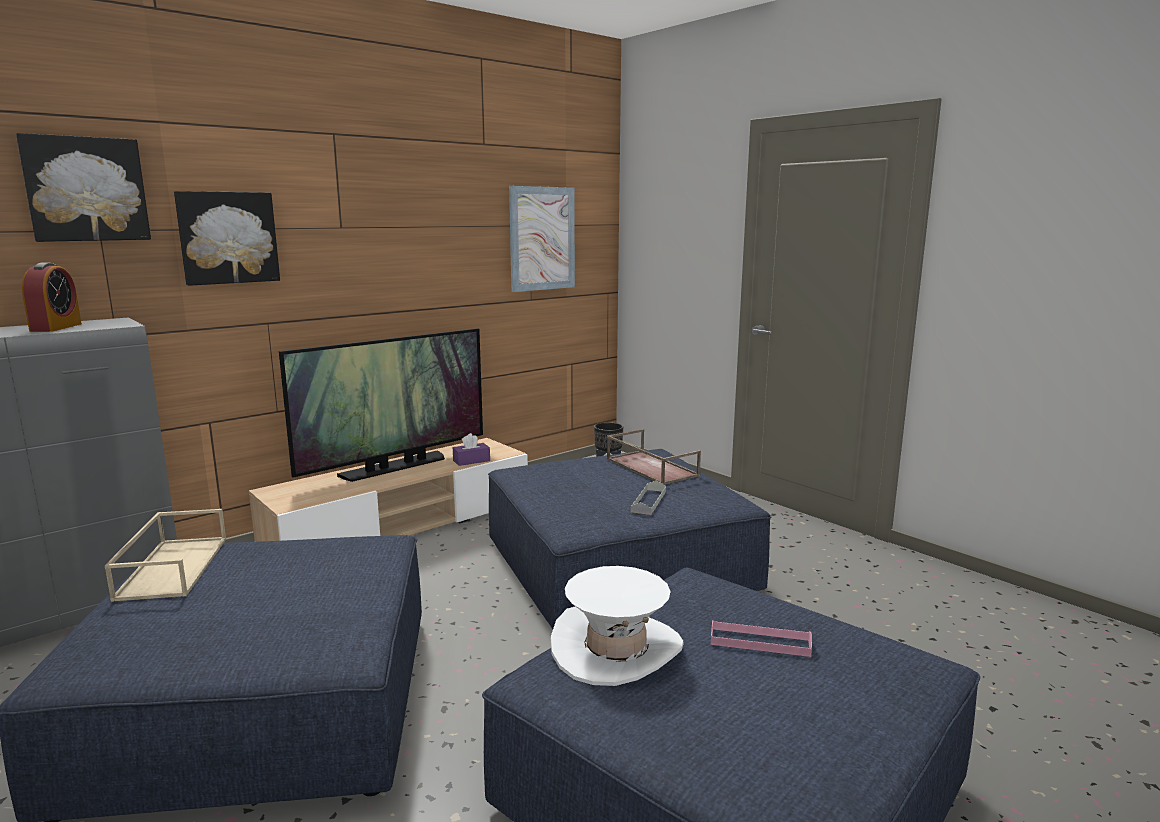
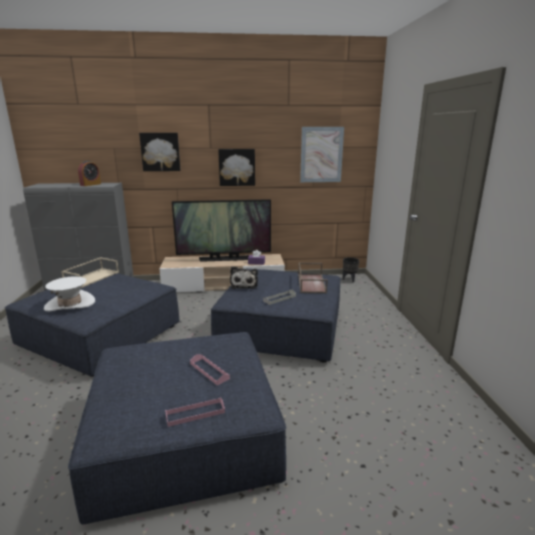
camera: 35 degrees right, 5 degrees up
picture [16,133,151,242] -> picture moved to [218,149,255,186]
white hat [551,566,683,686] -> white hat moved to [44,276,95,311]
none -> pink tray [165,397,225,427]
none -> plush toy [230,266,258,289]

